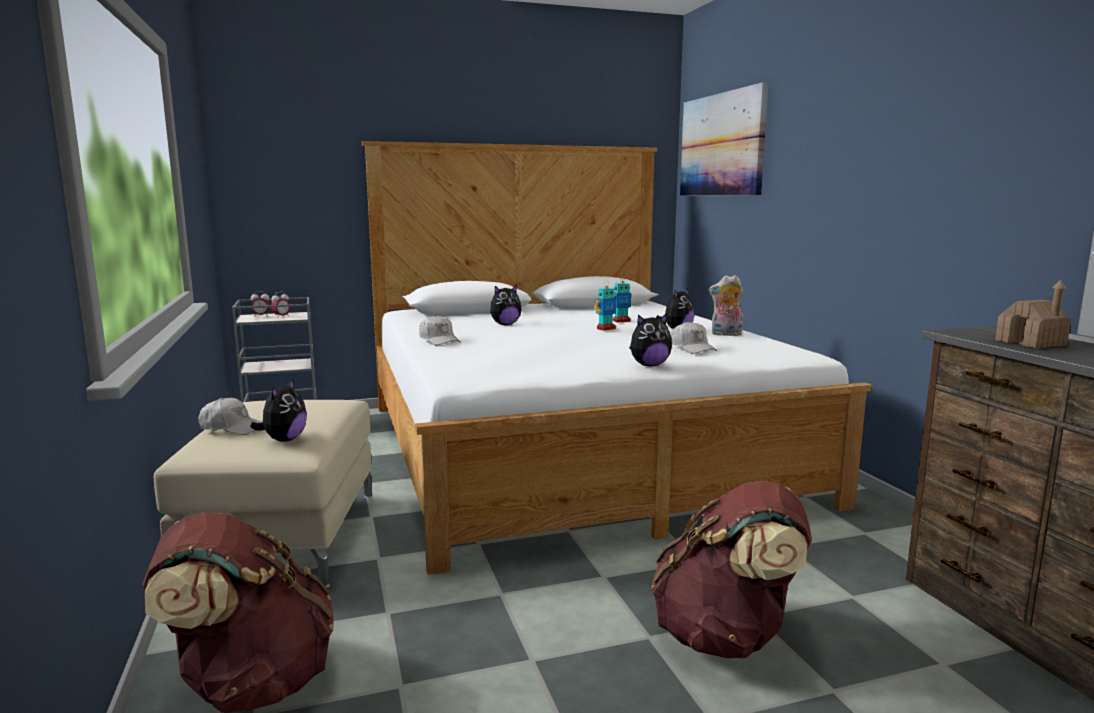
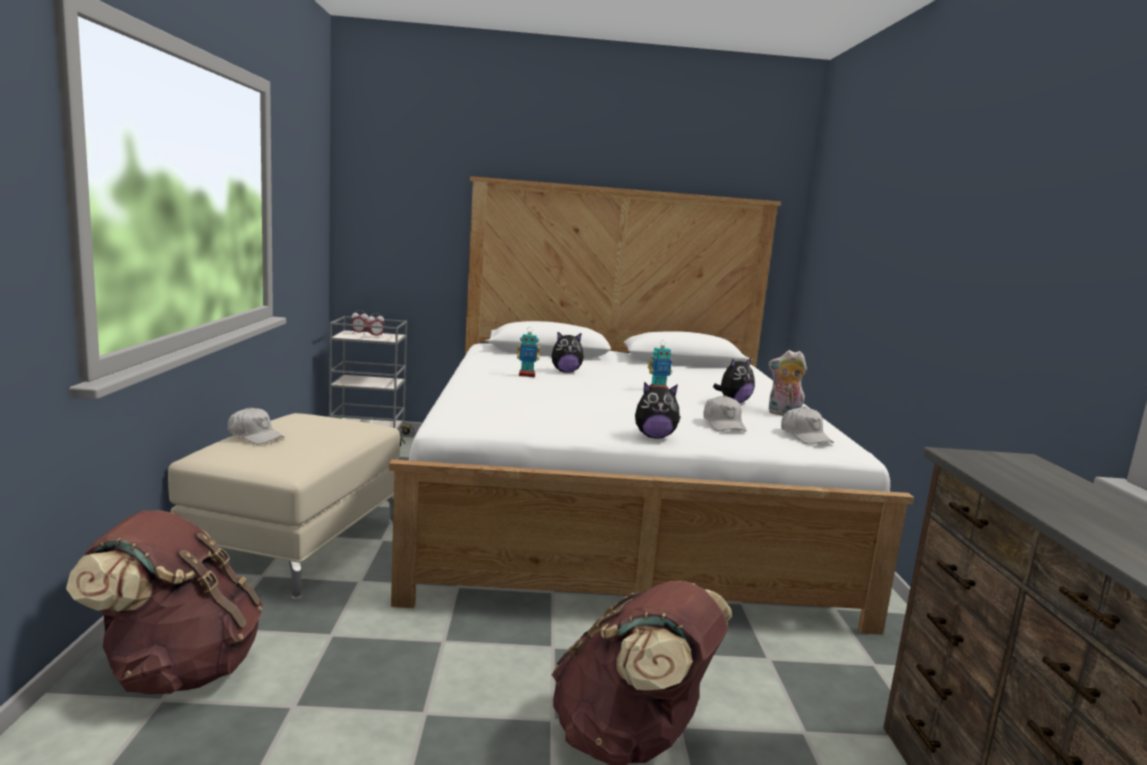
camera: 15 degrees right, 0 degrees up
plush toy [250,378,307,442] -> none
white cap [419,315,461,345] -> white cap moved to [781,407,834,444]
toy robot [613,276,633,322] -> toy robot moved to [517,327,540,377]
picture [680,82,768,195] -> none
toy house [995,280,1071,348] -> none

